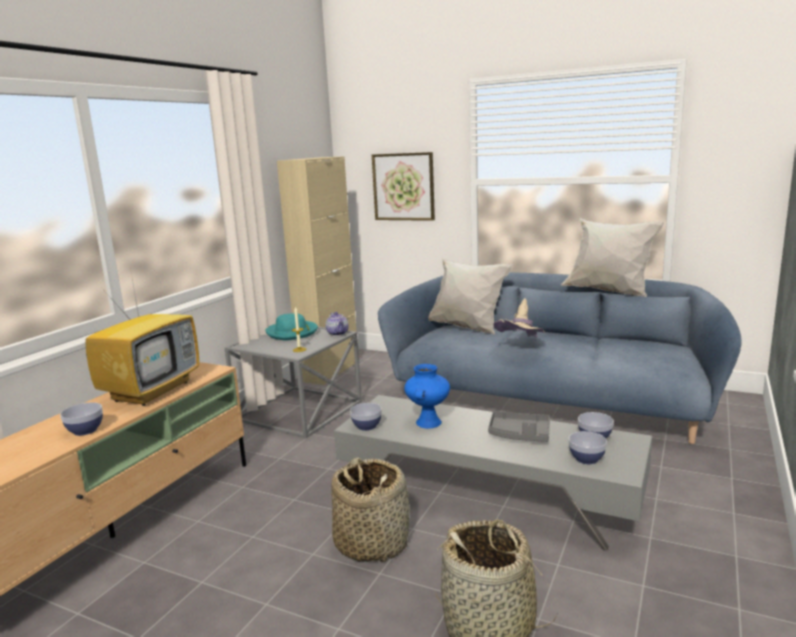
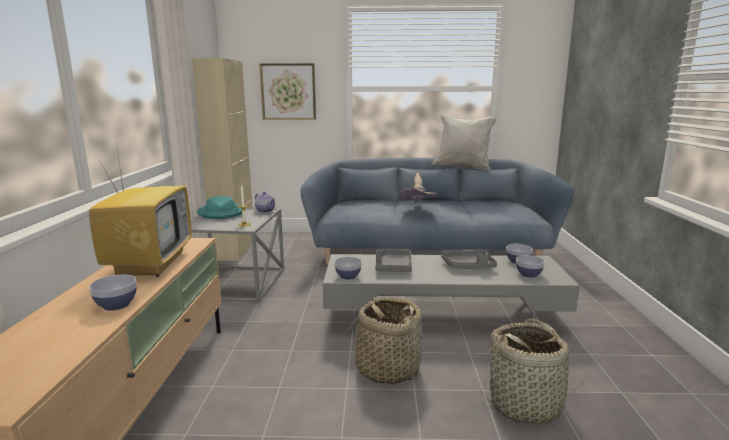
camera: 25 degrees left, 0 degrees up
blue vase [404,364,450,429] -> grey tray [375,250,412,272]
white pillow [428,258,513,334] -> none

